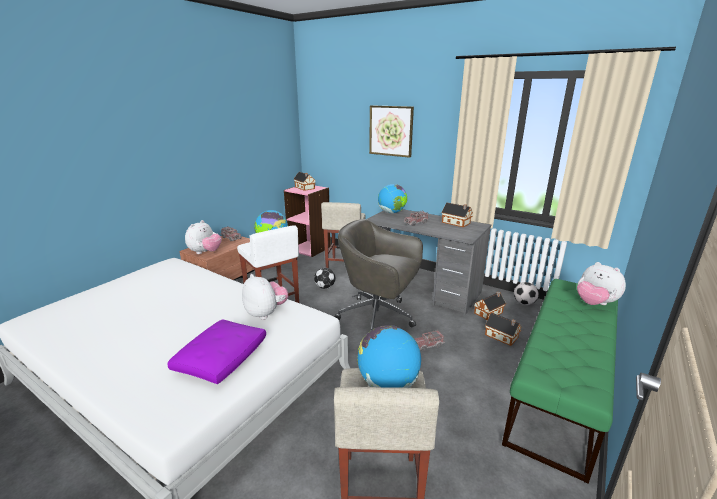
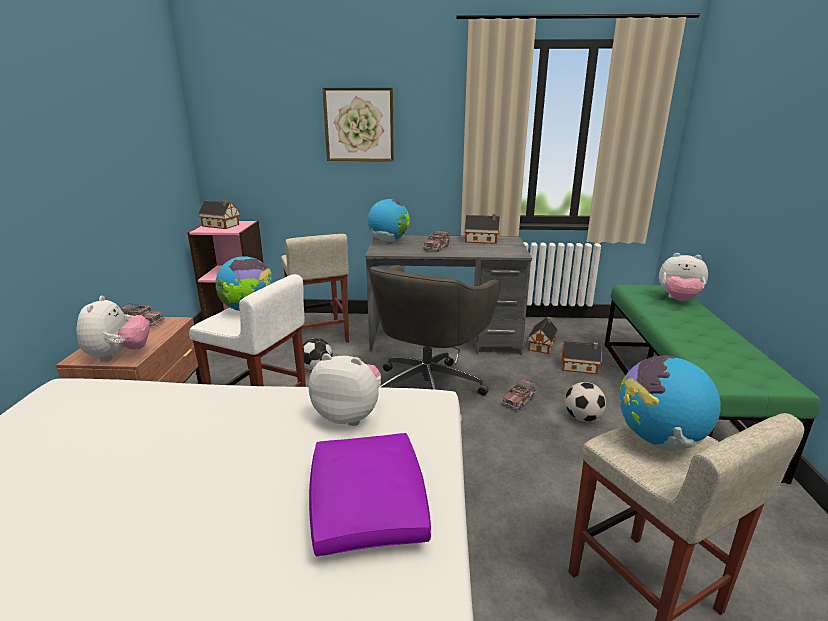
camera: 30 degrees left, 0 degrees up
grey office chair [335,219,423,330] -> grey office chair turned 60 degrees counterclockwise [368,265,500,395]
football [514,282,539,305] -> football moved to [565,382,606,422]

